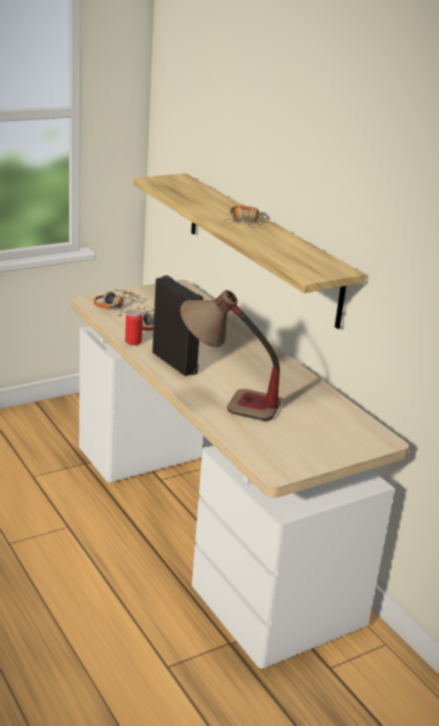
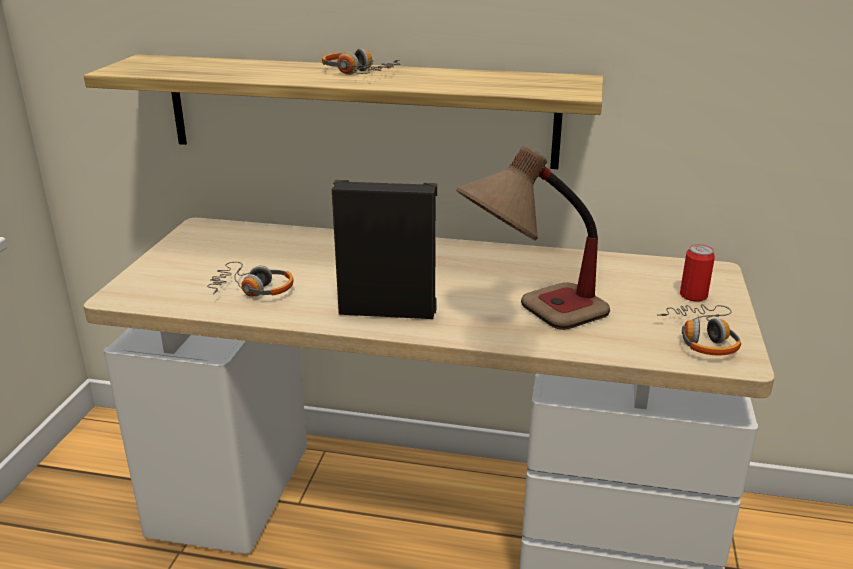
camera: 45 degrees left, 0 degrees up
headphones [94,289,146,309] -> headphones moved to [657,304,741,355]
can [125,310,143,345] -> can moved to [680,244,715,302]

